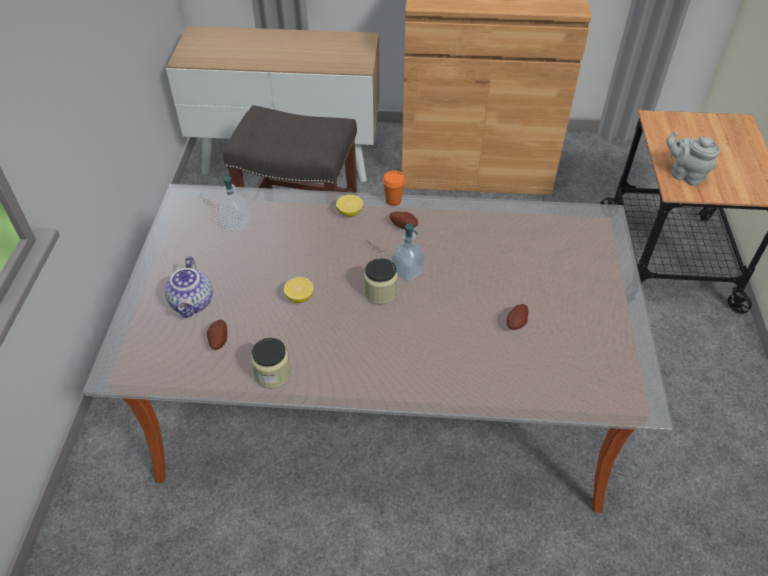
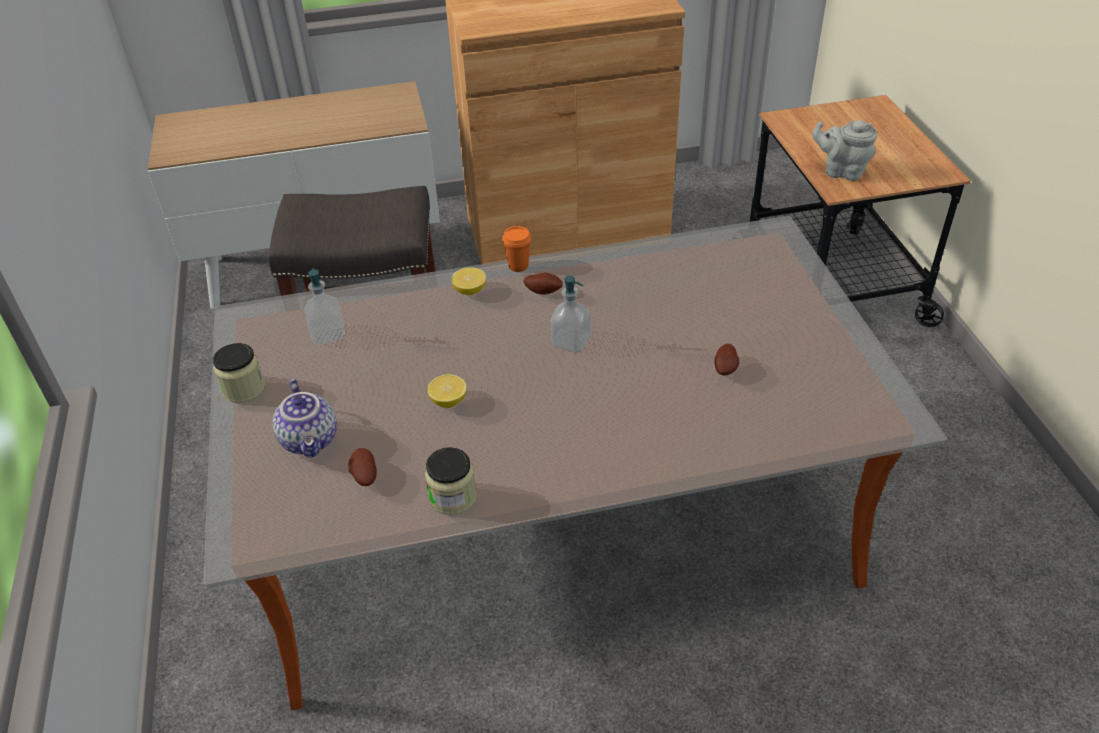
camera: 15 degrees left, 5 degrees down
jar [364,258,398,304] -> jar moved to [213,343,265,403]

